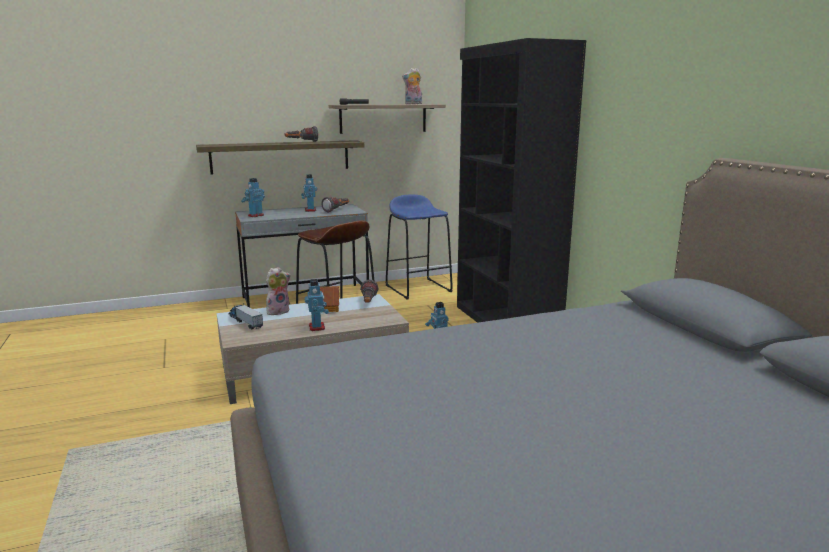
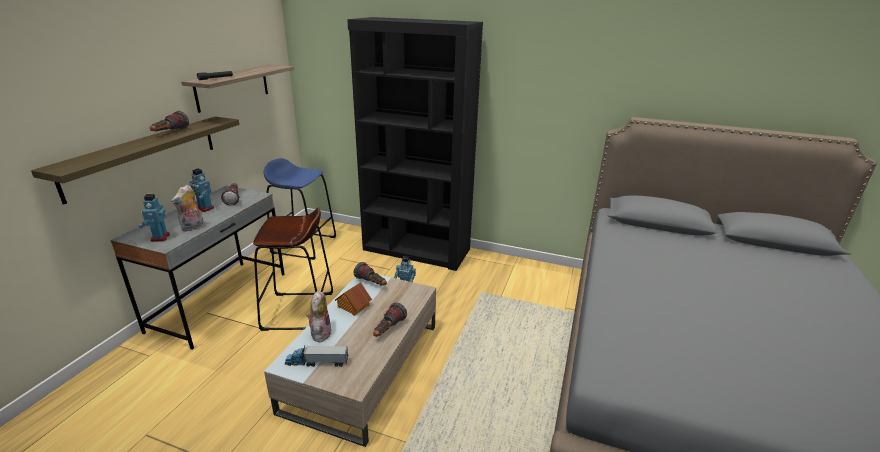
camera: 50 degrees left, 10 degrees up
toy robot [305,279,329,331] -> flashlight [373,302,407,337]
plush toy [402,68,422,104] -> plush toy moved to [171,185,204,232]

